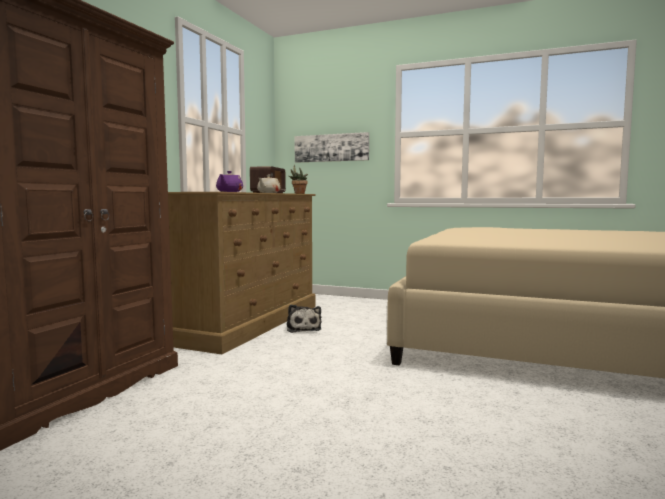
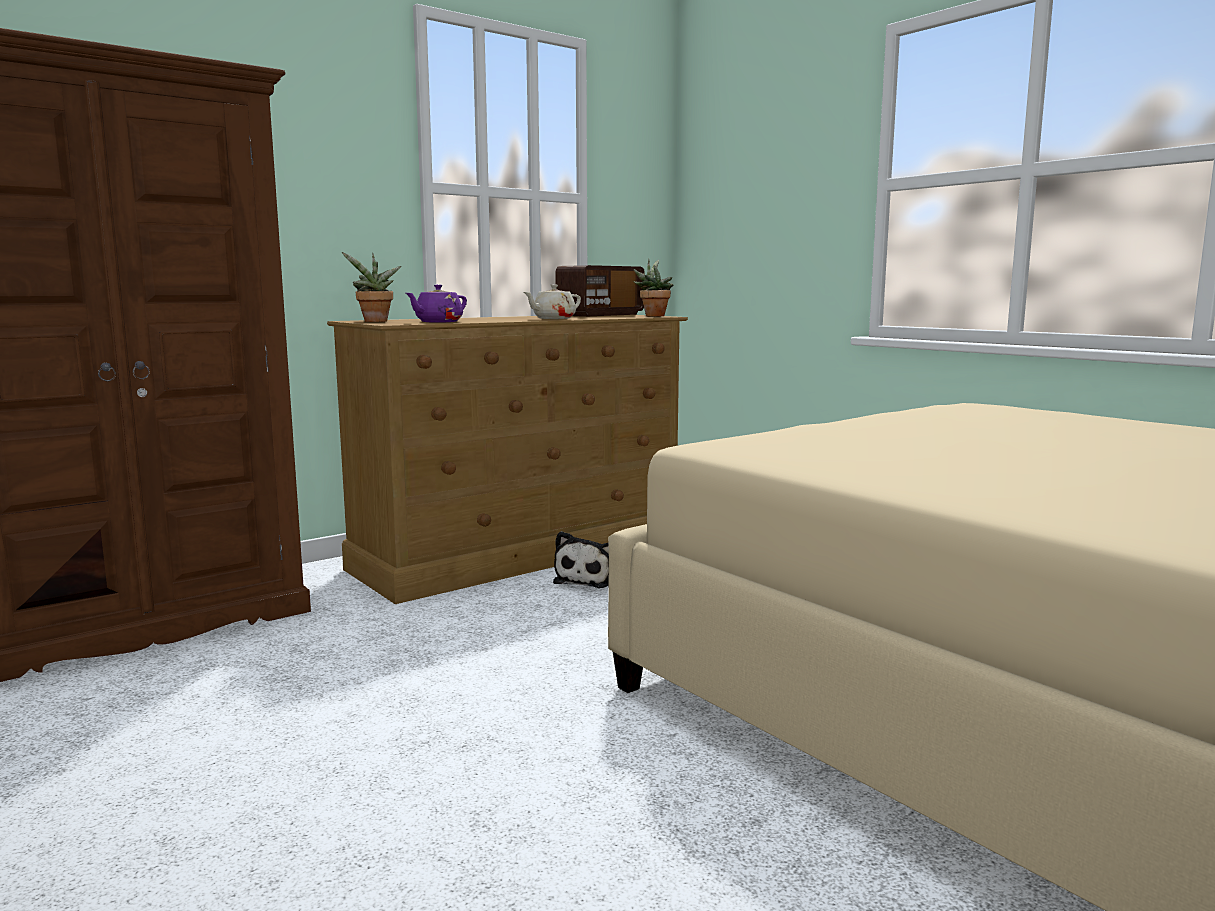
camera: 30 degrees right, 5 degrees up
picture [294,132,369,163] -> none
none -> potted plant [342,252,401,322]

